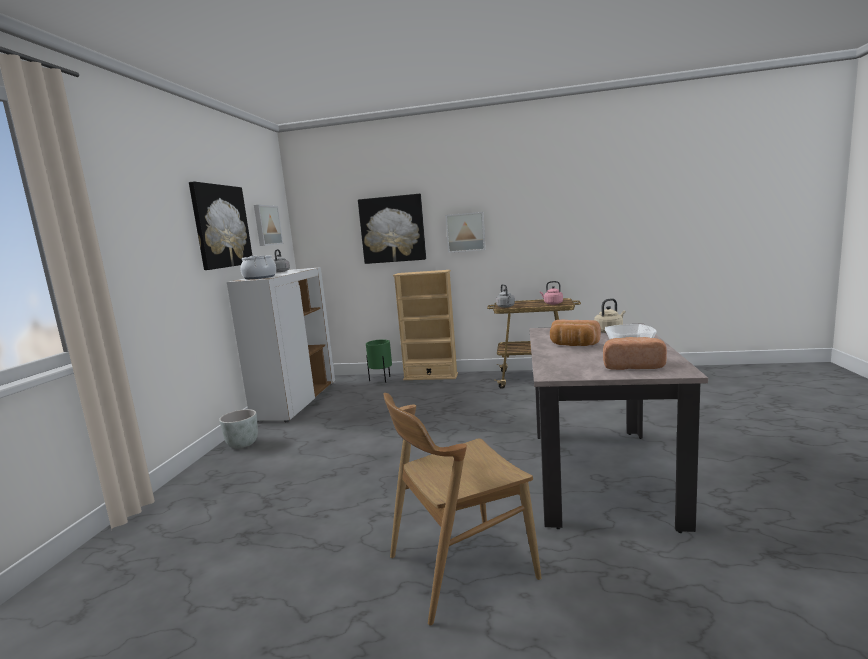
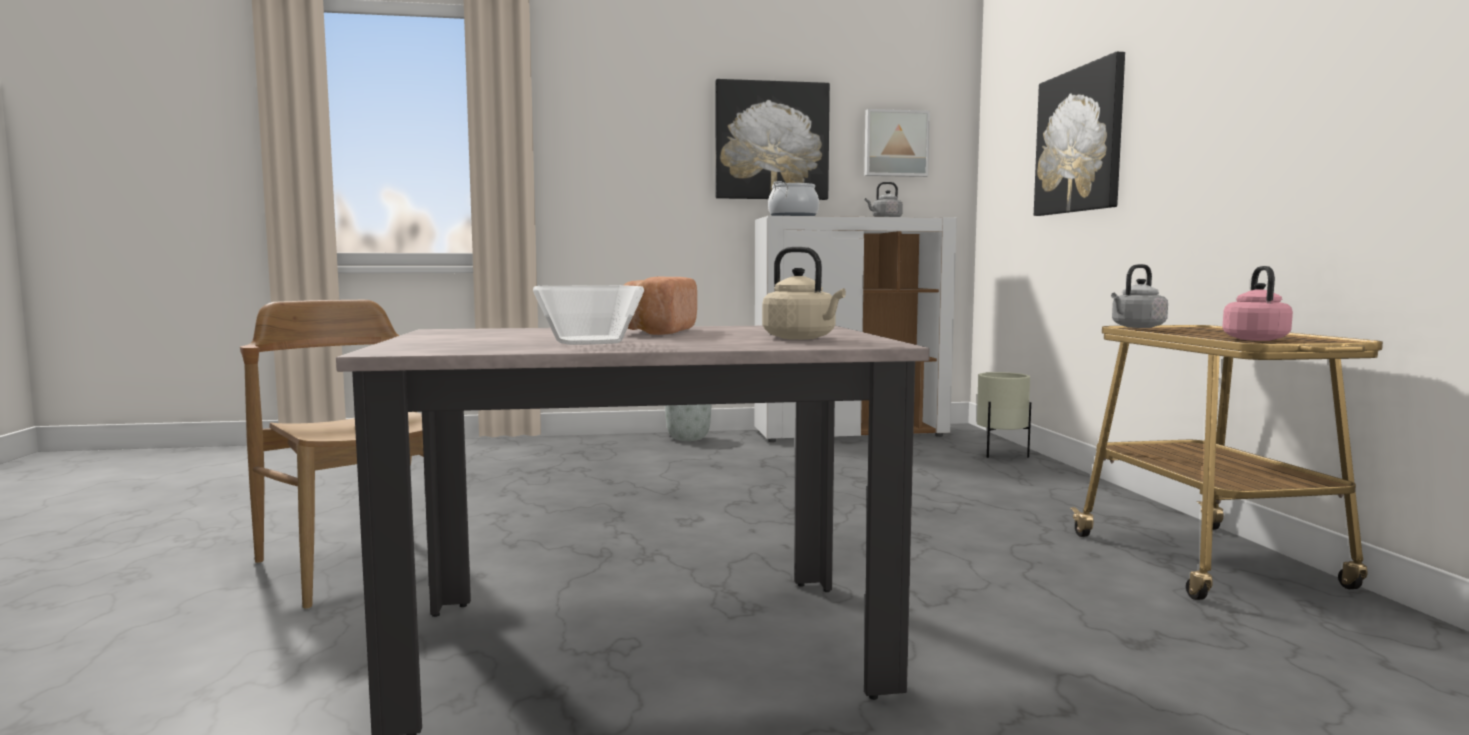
camera: 70 degrees right, 5 degrees down
green planter [366,339,392,383] -> beige planter [977,372,1031,458]
beige bookcase [393,270,458,380] -> none
picture [445,212,486,253] -> none
bread [603,337,667,370] -> none

